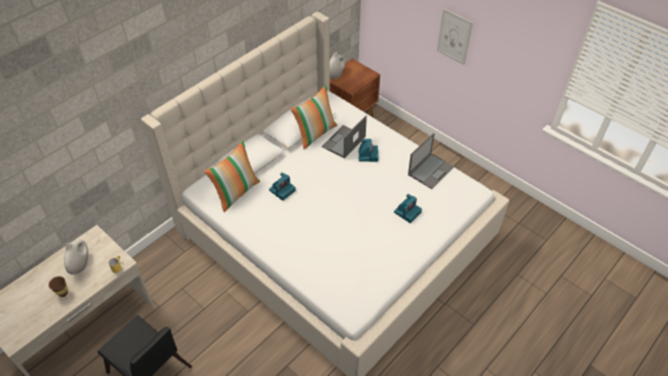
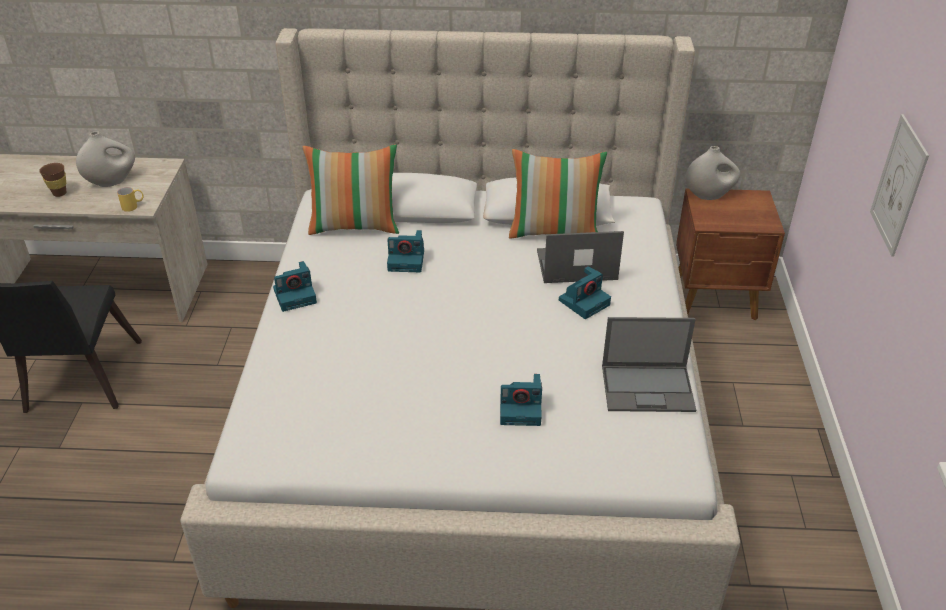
camera: 50 degrees right, 10 degrees down
none -> camera [273,261,317,312]

